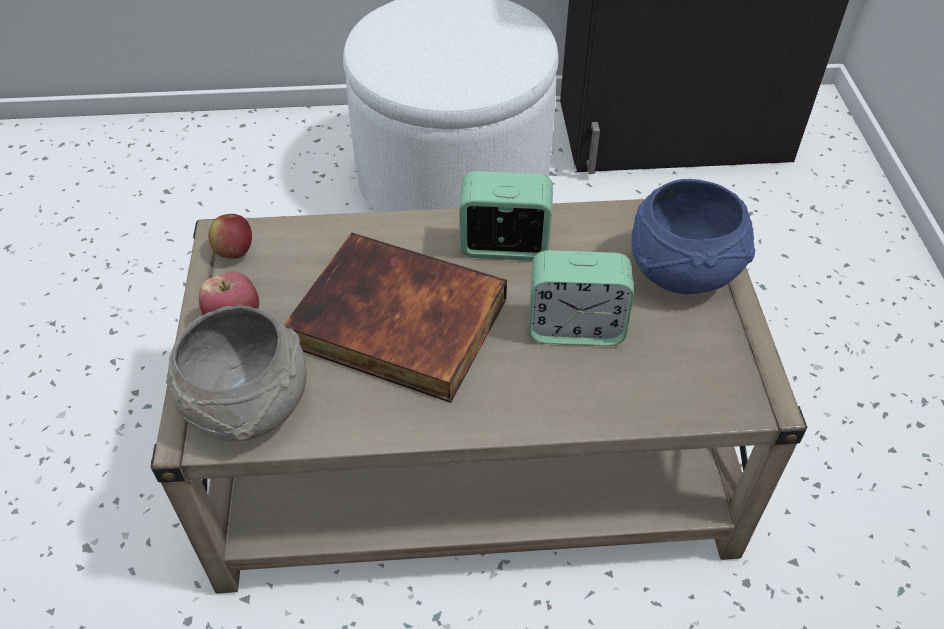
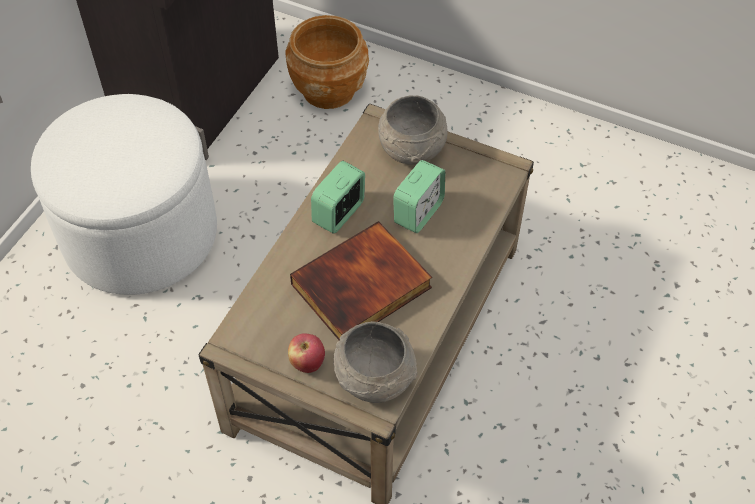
camera: 60 degrees left, 5 degrees up
apple [208,214,252,259] -> none
blue bowl [631,179,755,294] -> grey bowl [378,95,448,165]
none -> brown planter [285,15,369,109]

